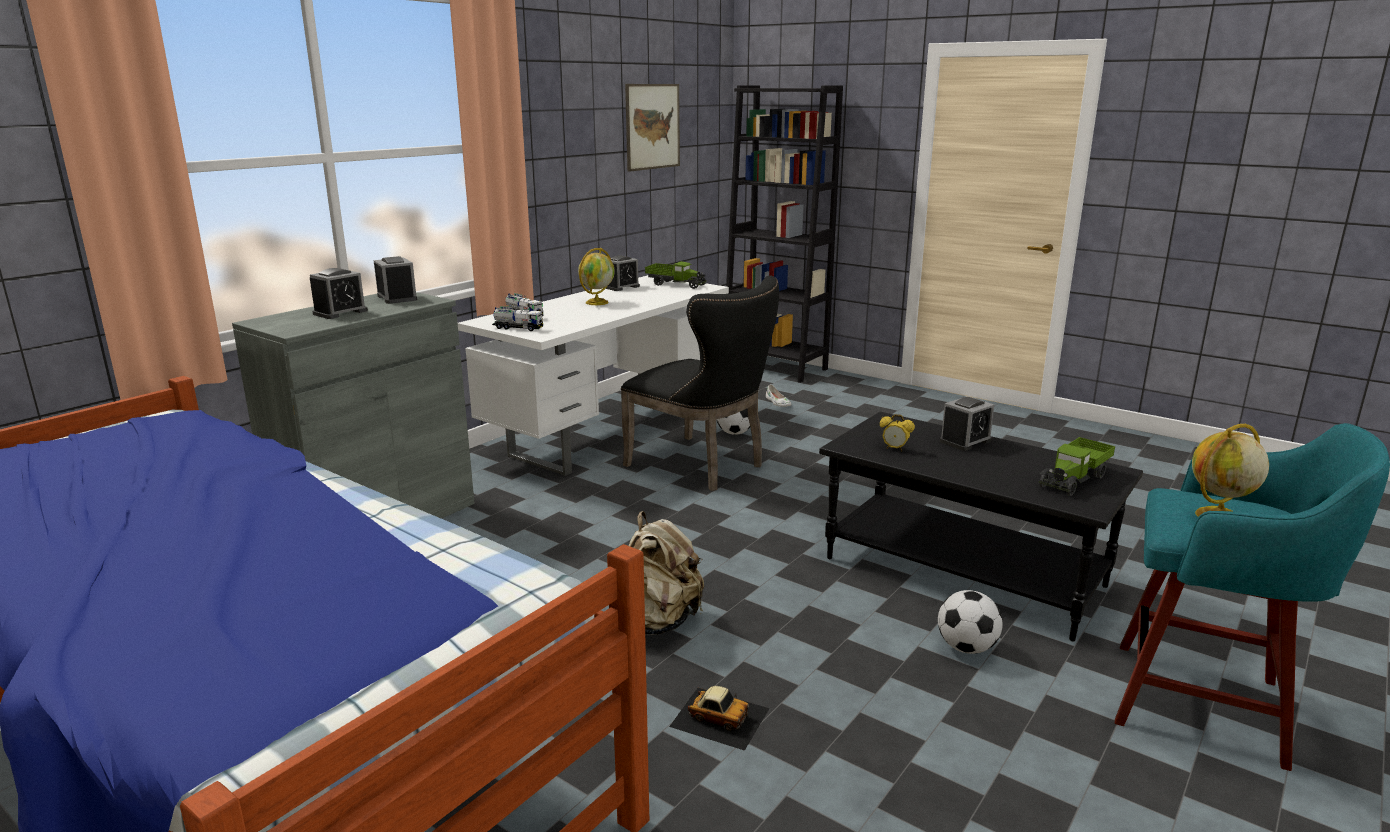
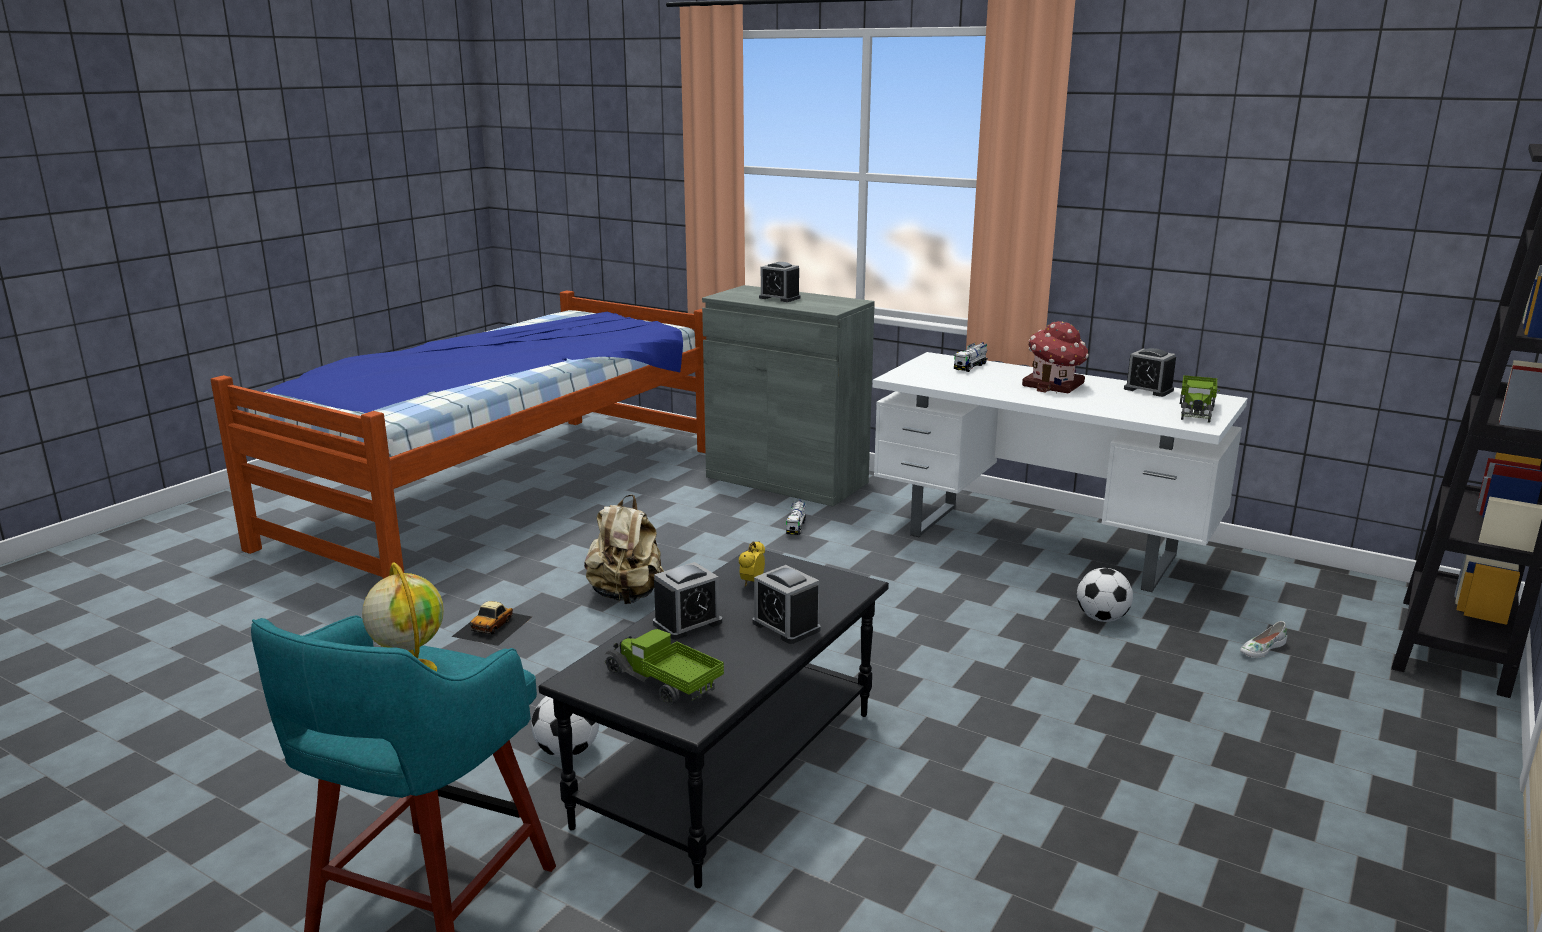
camera: 85 degrees right, 0 degrees up
alarm clock [373,256,417,304] -> alarm clock moved to [653,562,722,640]
toy truck [492,306,543,331] -> toy truck moved to [786,500,806,535]
globe [578,248,615,305] -> toy house [1022,321,1089,393]
black chair [621,275,779,491] -> none
picture [625,84,680,172] -> none

